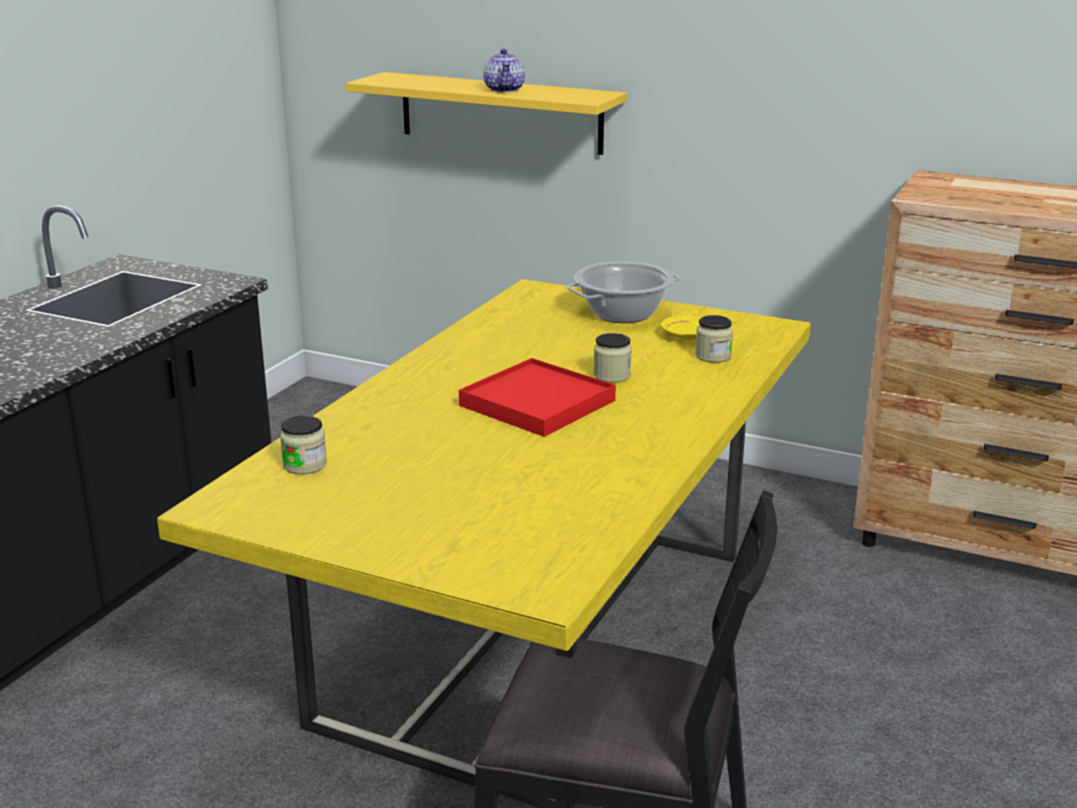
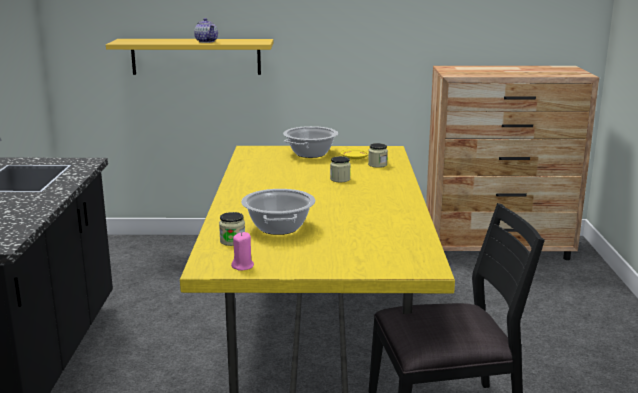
camera: 25 degrees left, 5 degrees down
red tray [459,358,616,437] -> none
none -> pink candle [231,232,254,271]
none -> cooking pot [241,189,315,235]

